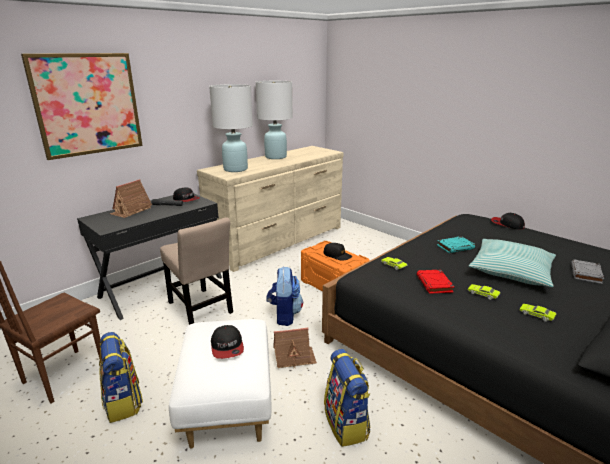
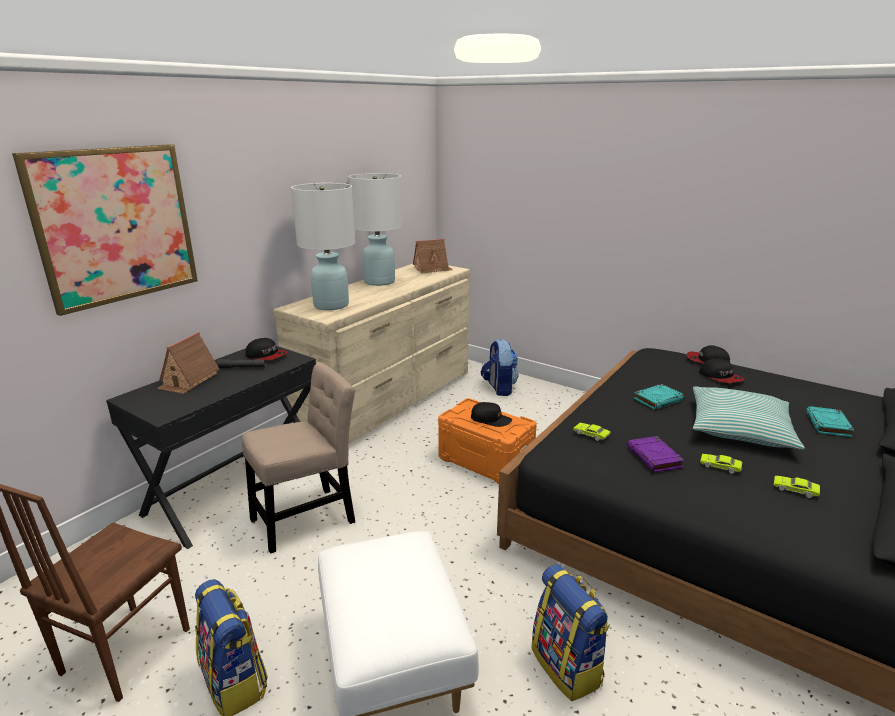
camera: 10 degrees left, 0 degrees up
beige chair [160,217,233,325] -> beige chair turned 75 degrees counterclockwise [242,362,355,554]
cap [211,325,244,359] -> cap moved to [699,359,745,383]
backpack [267,267,303,326] -> backpack moved to [481,339,519,396]
toy house [273,328,317,368] -> toy house moved to [413,239,453,273]
red book [417,270,454,294] -> purple book [627,436,684,472]
grey book [571,259,604,284] -> turquoise book [806,406,854,437]

